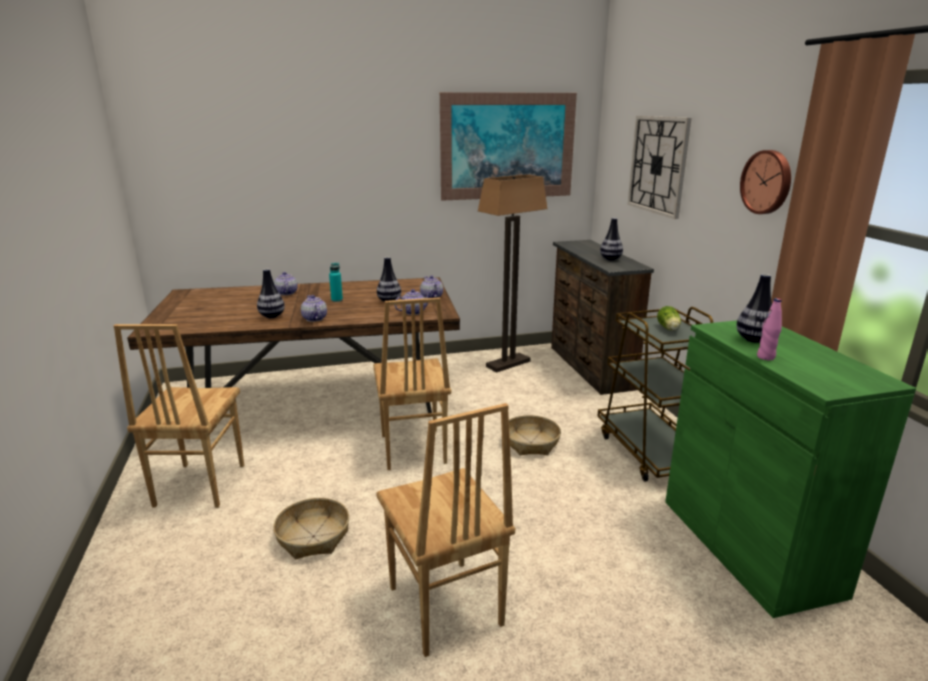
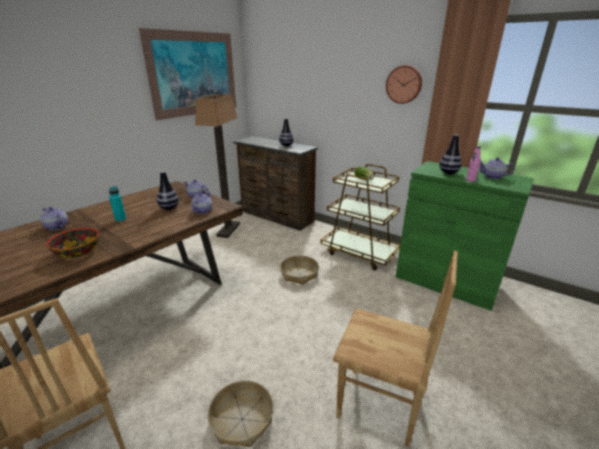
camera: 40 degrees left, 5 degrees up
vase [257,269,285,318] -> bowl [47,228,99,258]
teapot [301,295,327,322] -> teapot moved to [480,158,515,179]
brown chair [373,297,451,470] -> none
wall clock [627,116,691,219] -> none

